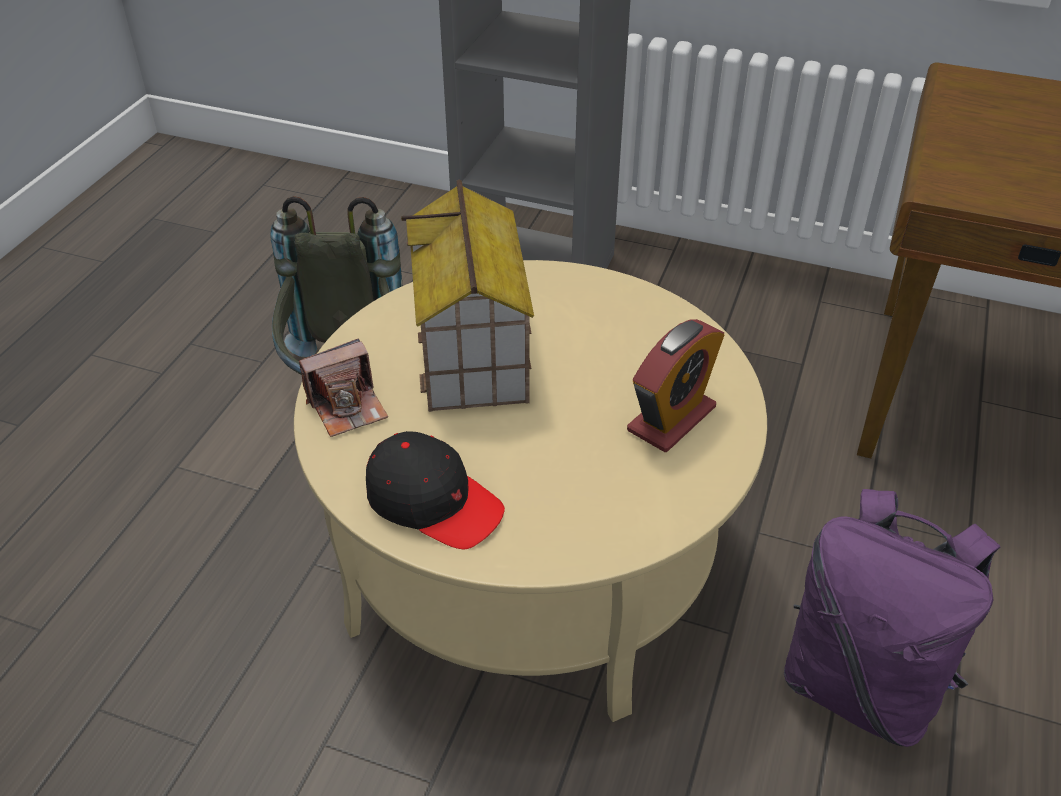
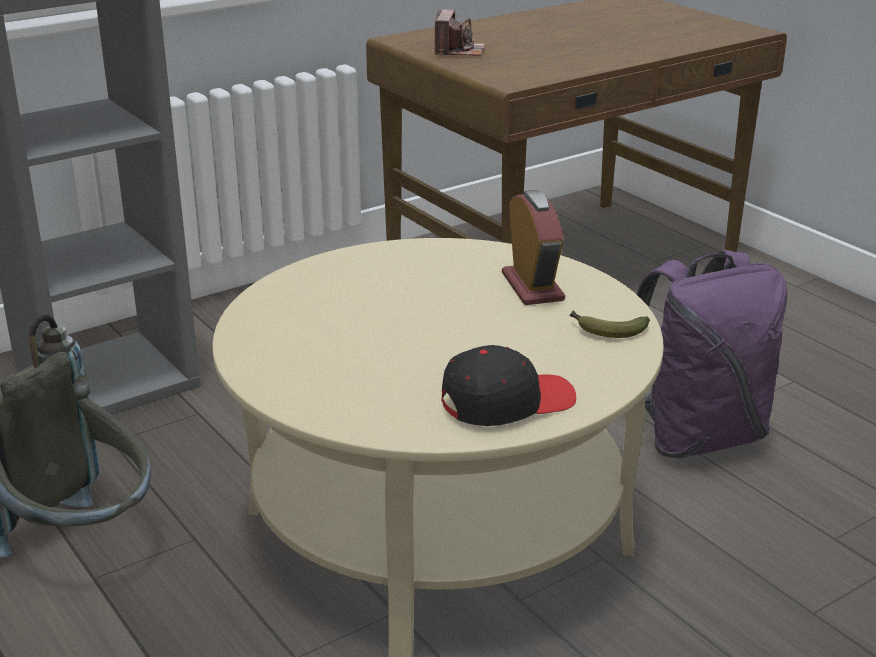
camera: 55 degrees left, 15 degrees down
camera [299,339,388,437] -> camera moved to [435,9,485,56]
toy house [401,180,534,412] -> none
none -> banana [569,310,650,338]

